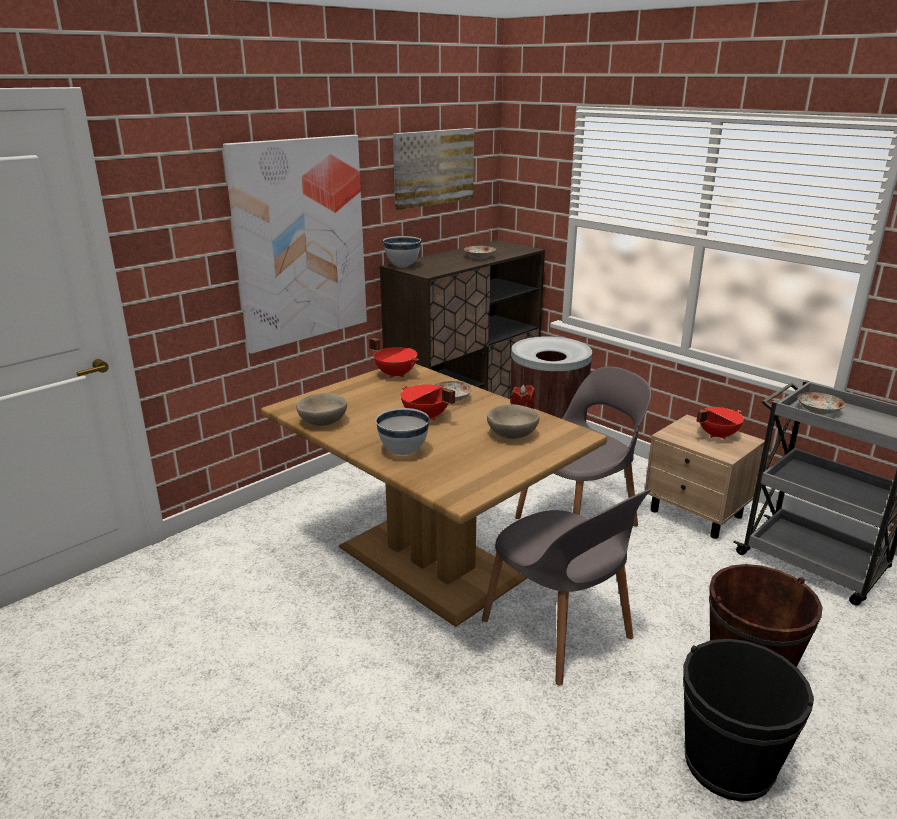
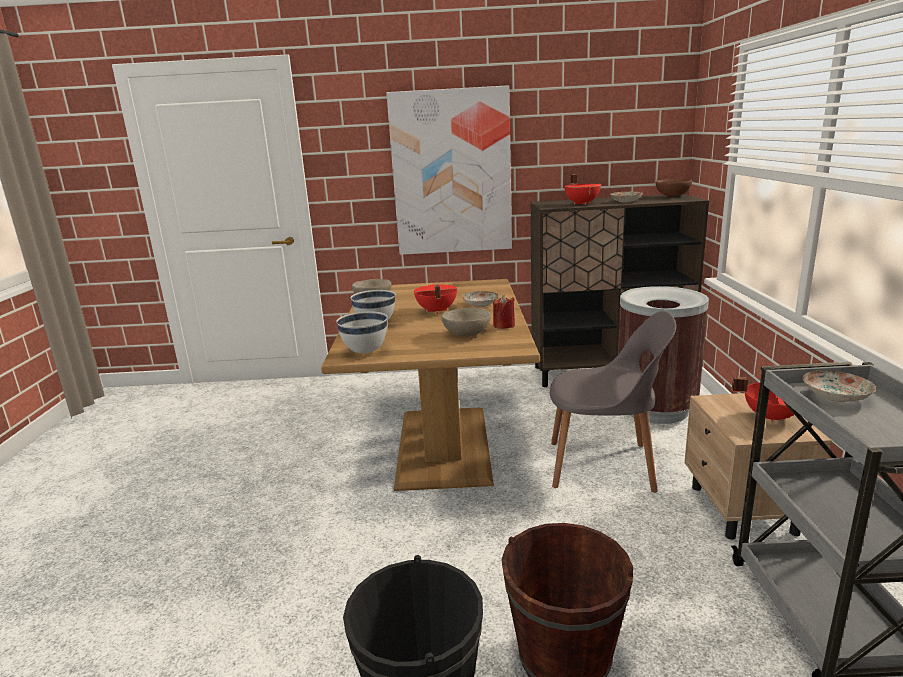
camera: 45 degrees right, 5 degrees down
red cooking pot [369,338,418,378] -> red cooking pot moved to [564,174,601,205]
white bowl [383,236,421,267] -> white bowl moved to [336,311,387,354]
picture [393,128,474,210] -> none
grey chair [482,488,652,685] -> none
none -> brown bowl [656,179,692,197]

